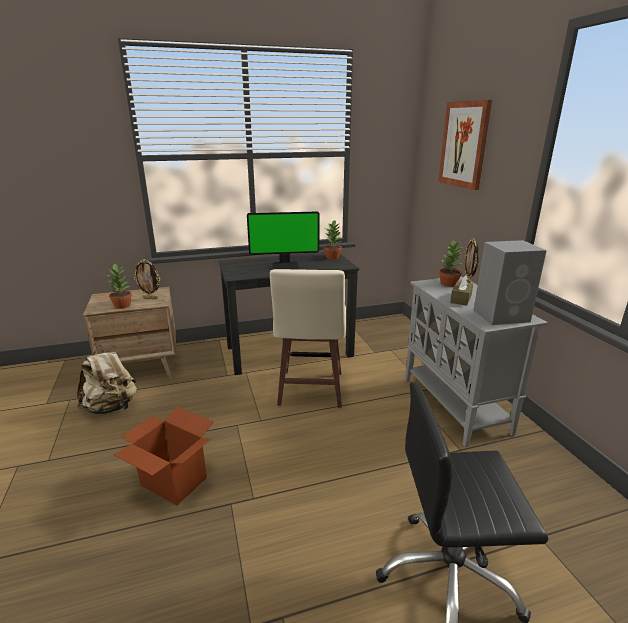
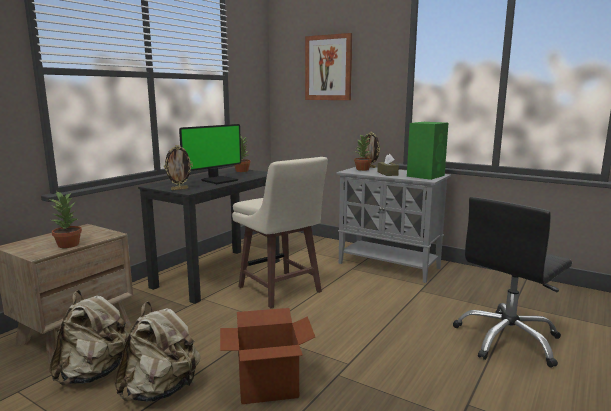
camera: 40 degrees left, 10 degrees down
picture frame [133,259,160,299] -> picture frame moved to [164,145,193,191]
grey speaker [474,240,547,325] -> green speaker [407,122,448,180]
none -> beige backpack [114,301,200,402]

